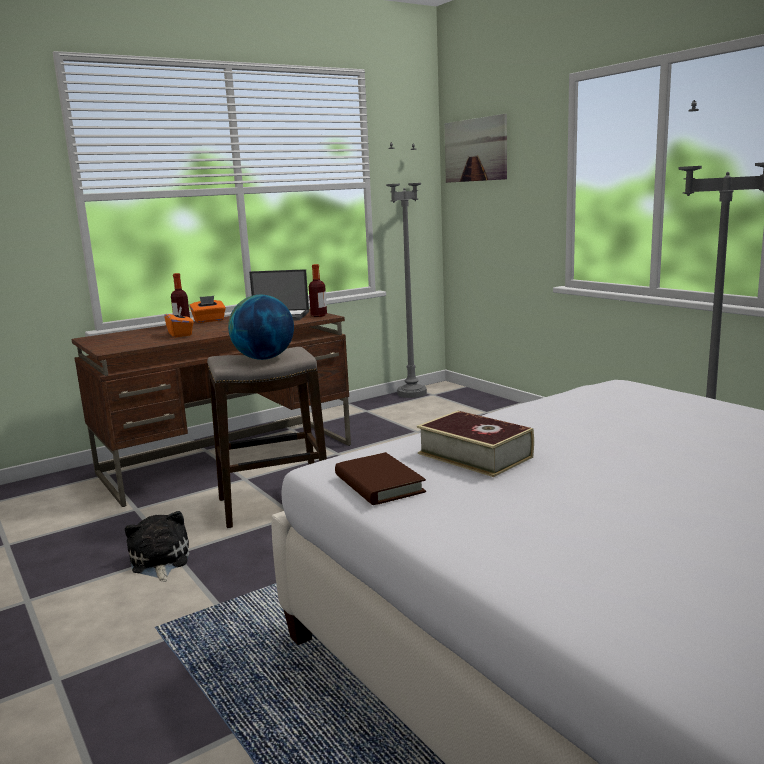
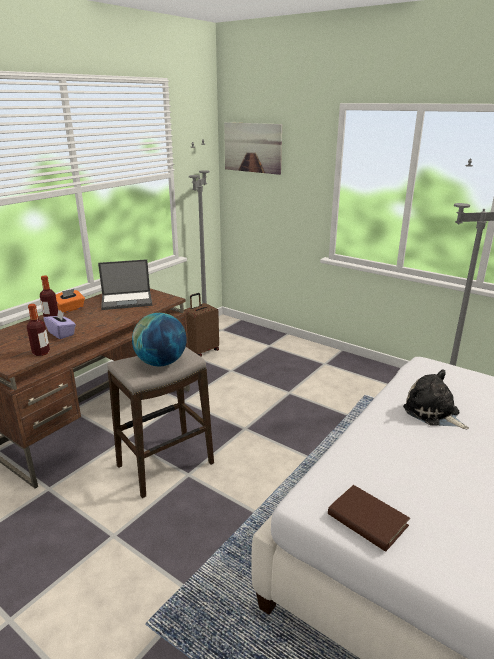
camera: 20 degrees left, 10 degrees up
plush toy [125,511,190,582] -> plush toy moved to [403,370,469,429]
orange tissue box [164,307,193,337] -> purple tissue box [43,309,76,339]
bottle [309,264,327,317] -> bottle moved to [27,304,50,356]
book [417,411,534,477] -> none
none -> brown suitcase [184,293,219,357]

